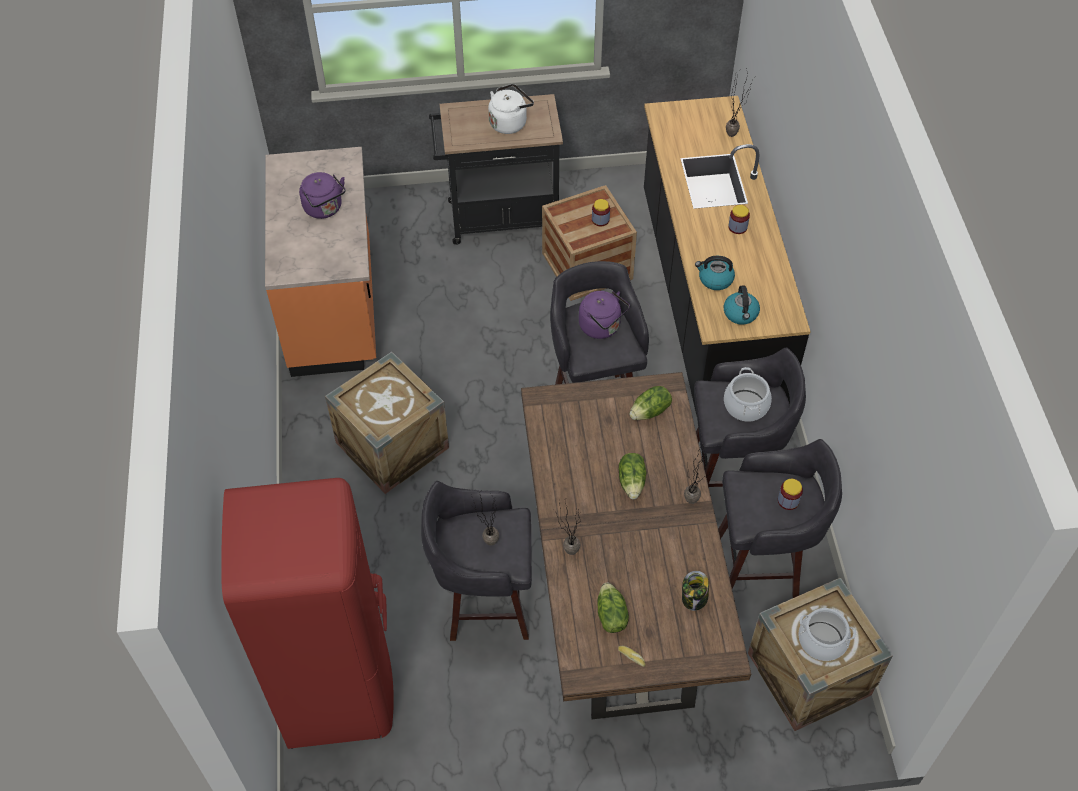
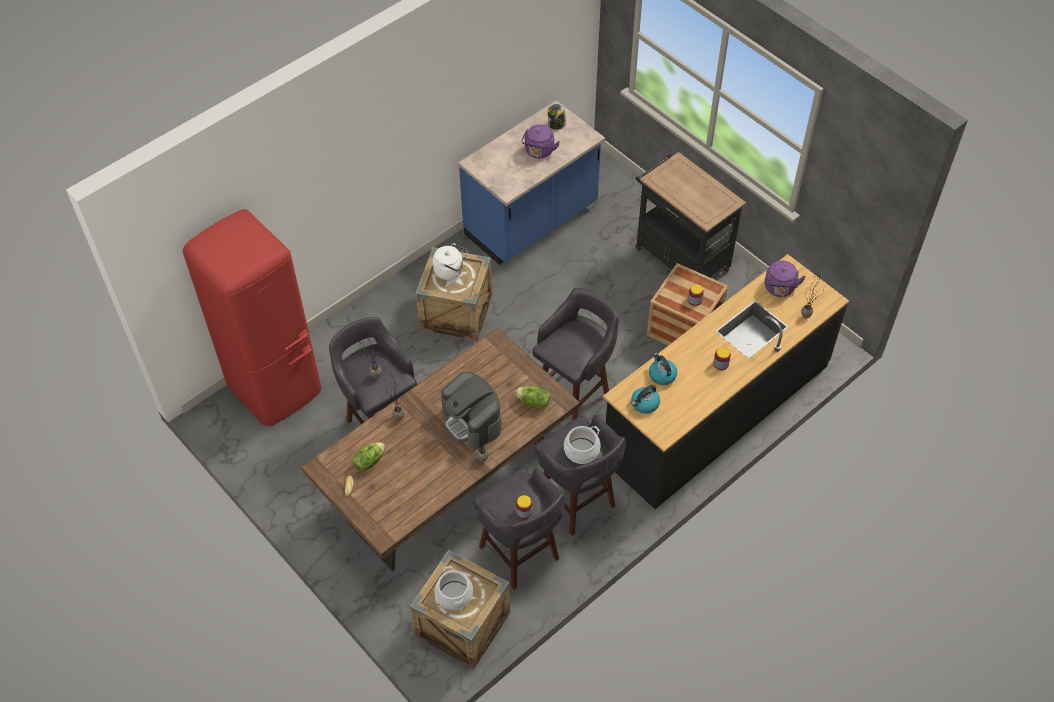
camera: 55 degrees right, 0 degrees up
orange counter [265,147,376,377] -> blue counter [458,100,605,265]
white kettle [488,84,534,134] -> white kettle moved to [433,243,467,280]
purple kettle [579,291,630,339] -> purple kettle moved to [765,261,806,297]
lettuce [618,453,646,499] -> coffee machine [441,372,502,449]
jar [682,571,709,611] -> jar moved to [548,104,566,130]

